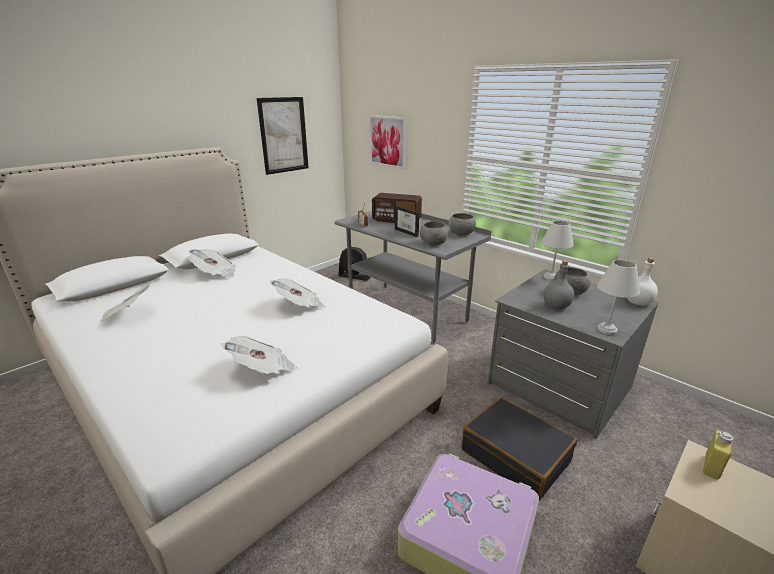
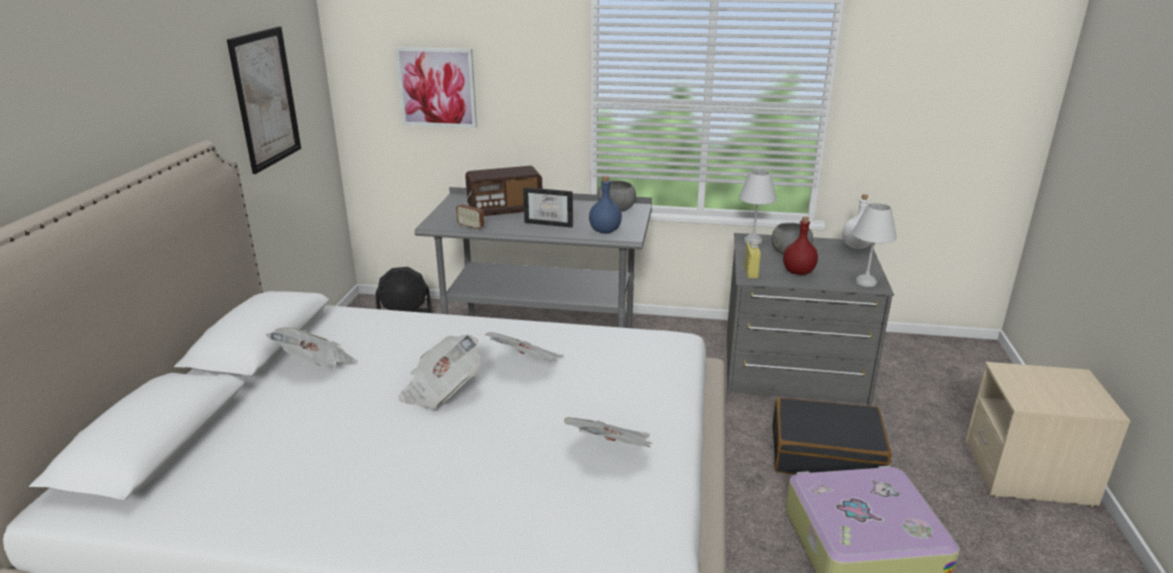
camera: 35 degrees left, 0 degrees up
newspaper [98,285,149,324] -> newspaper moved to [398,335,481,410]
grey bowl [420,221,448,245] -> blue bottle [589,176,622,233]
grey bottle [543,260,574,309] -> red bottle [783,216,818,275]
yellow bottle [703,430,734,480] -> yellow bottle moved to [744,239,761,278]

